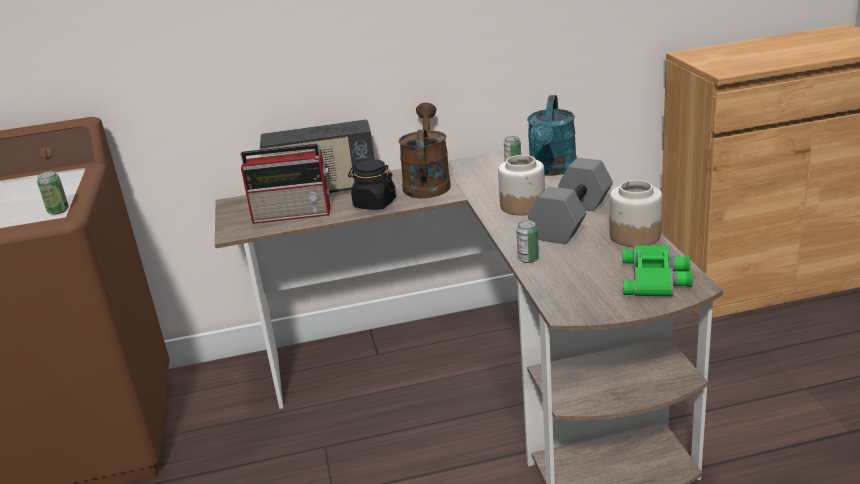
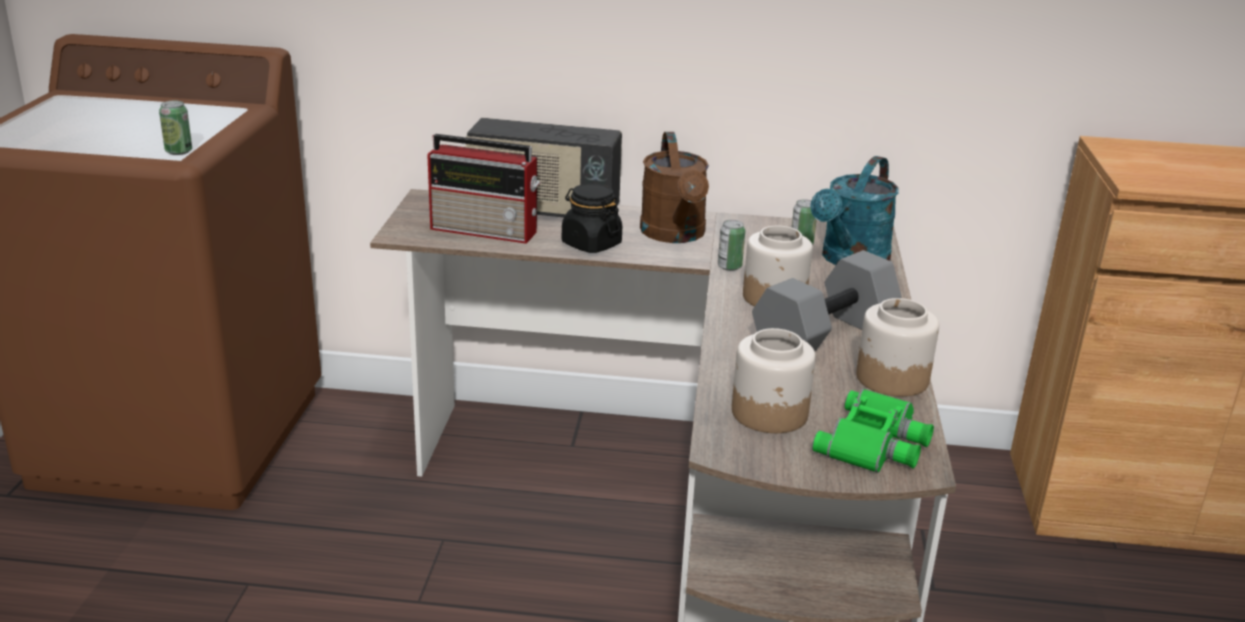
camera: 15 degrees right, 0 degrees up
brown watering can [398,103,451,199] -> brown watering can turned 150 degrees clockwise [640,132,709,243]
can [516,220,539,263] -> can moved to [718,220,745,271]
none -> jar [732,328,816,433]

